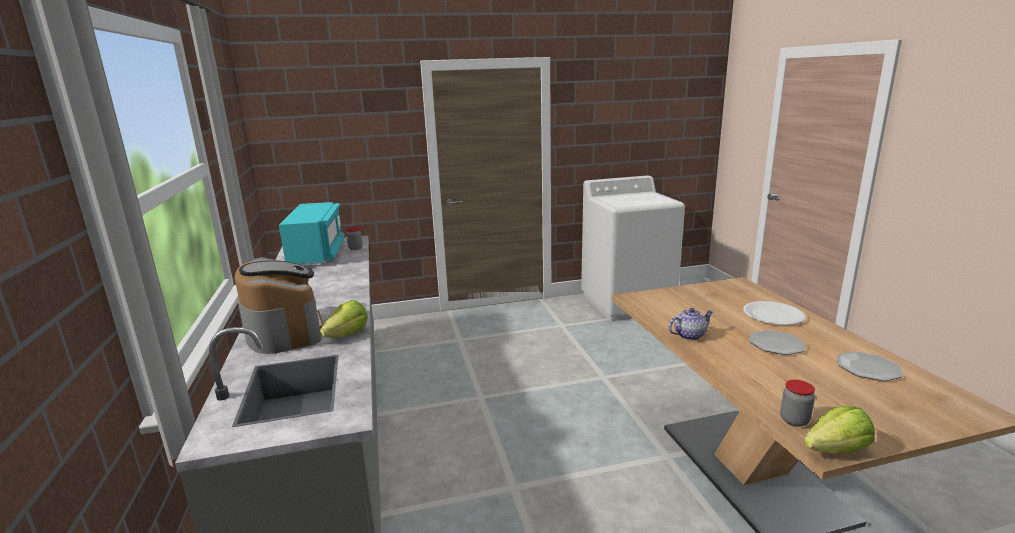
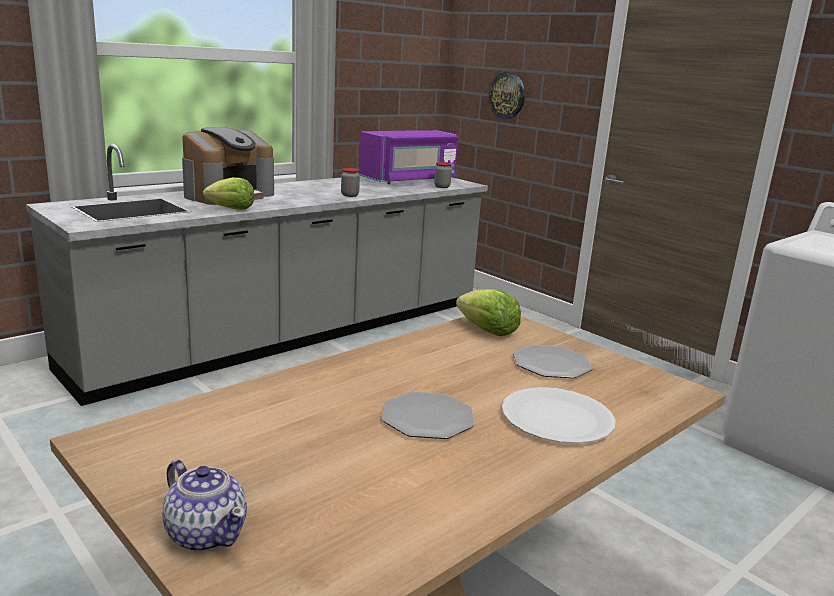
camera: 60 degrees right, 0 degrees up
turquoise microwave [279,202,345,265] -> purple microwave [359,130,459,184]
teapot [668,308,714,340] -> teapot moved to [163,460,247,552]
jar [780,380,815,427] -> jar moved to [341,168,360,197]
lettuce [804,406,875,453] -> lettuce moved to [456,289,521,336]
plate [837,351,903,381] -> plate moved to [513,345,593,378]
none -> wall clock [489,72,525,119]

